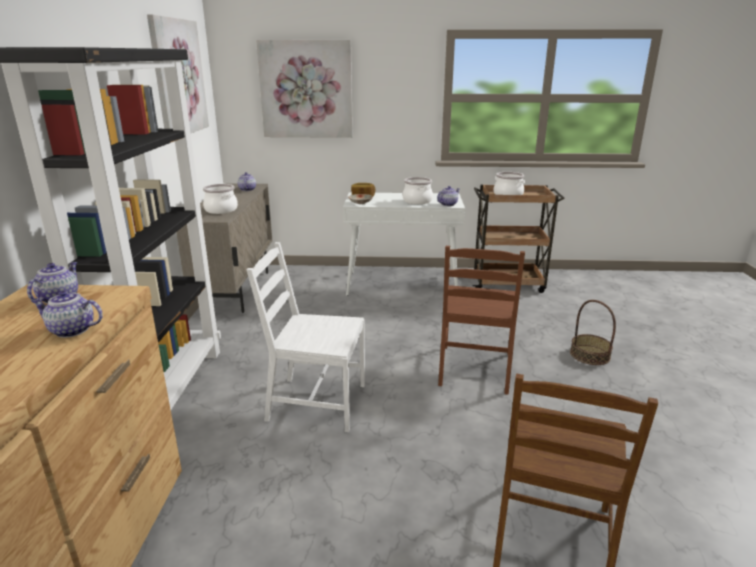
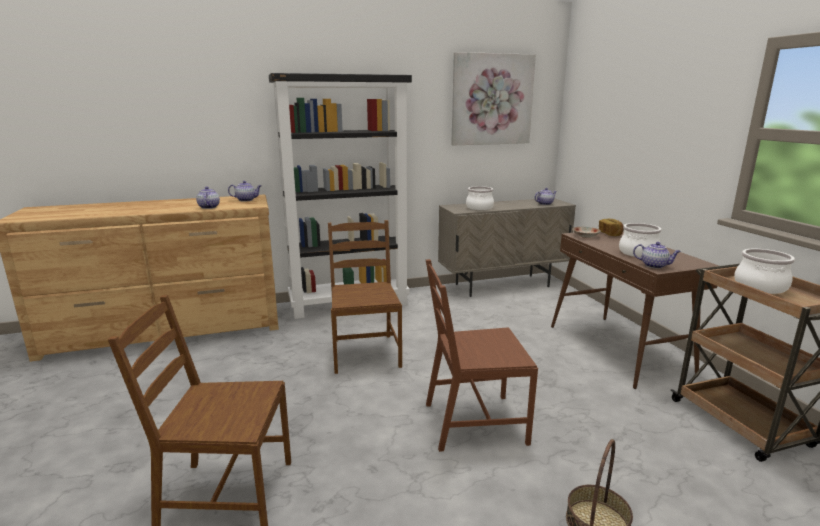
camera: 70 degrees right, 5 degrees down
white chair [247,242,365,432] -> brown chair [328,220,402,374]
picture [256,40,353,138] -> none
white console table [343,192,465,296] -> brown console table [551,232,719,389]

